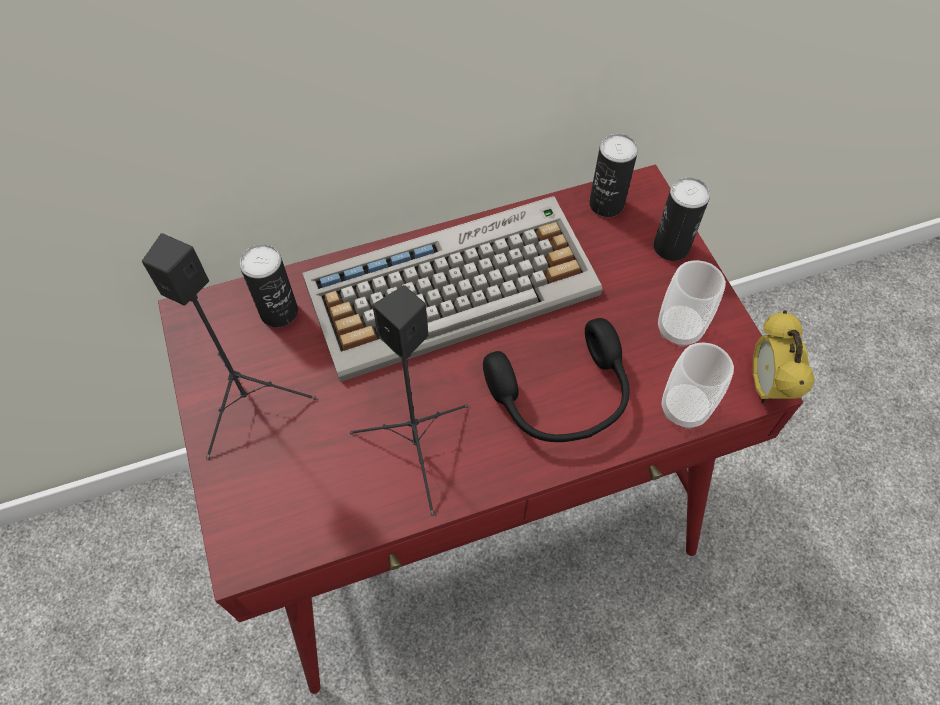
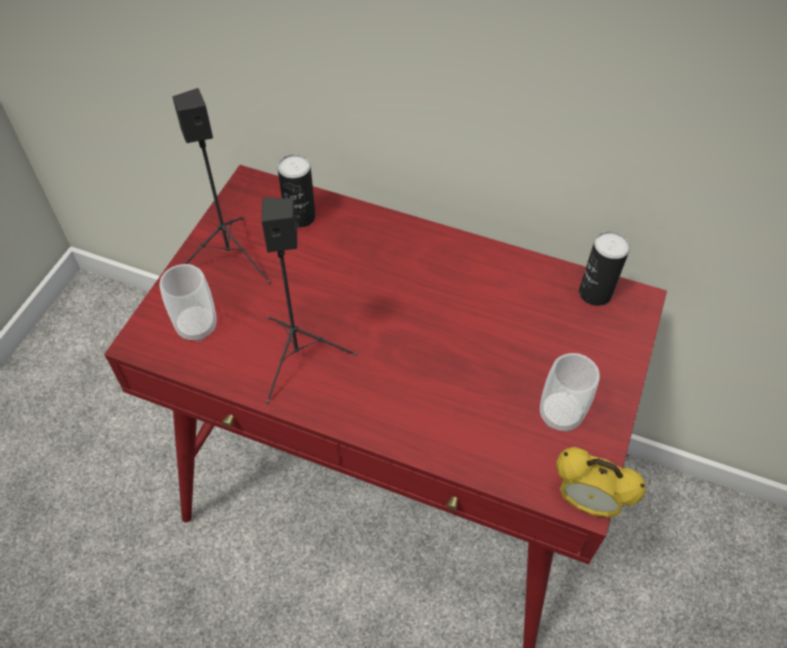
camera: 40 degrees right, 5 degrees down
keyboard [302,196,603,382] -> none
black headphones [483,318,630,442] -> none
can [653,177,710,261] -> none
cup [661,343,734,429] -> cup moved to [160,264,217,342]
alarm clock [753,310,815,403] -> alarm clock turned 105 degrees counterclockwise [556,447,646,518]

